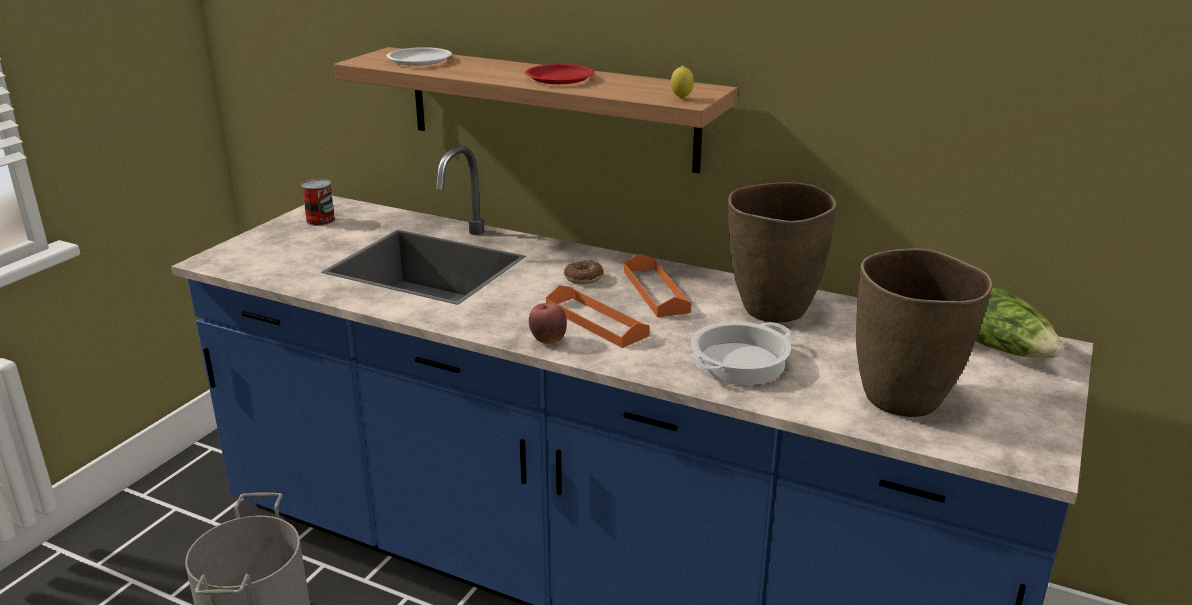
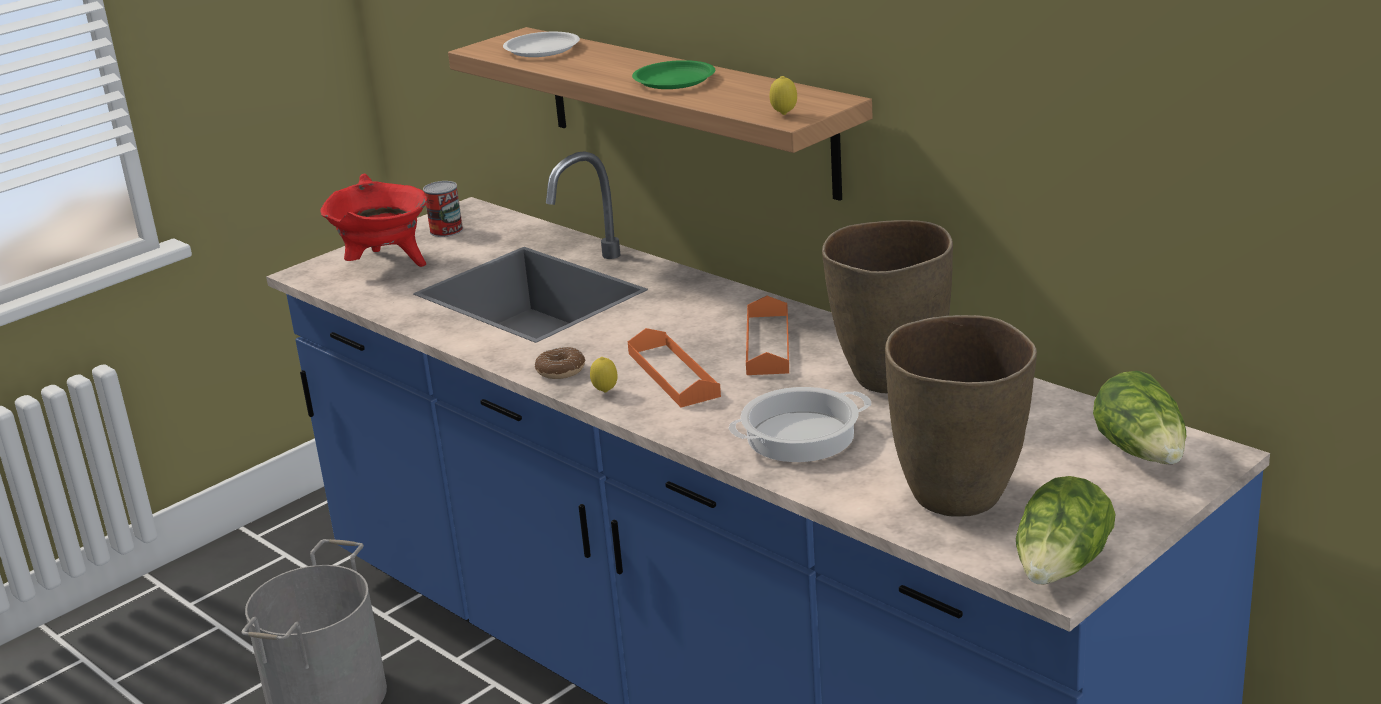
camera: 20 degrees right, 0 degrees up
red plate [525,64,594,84] -> green plate [632,60,715,89]
apple [529,302,567,344] -> lemon [590,357,617,393]
donut [564,260,604,284] -> donut moved to [535,347,586,379]
none -> red cooking pot [320,173,427,267]
none -> lettuce [1016,476,1116,584]

